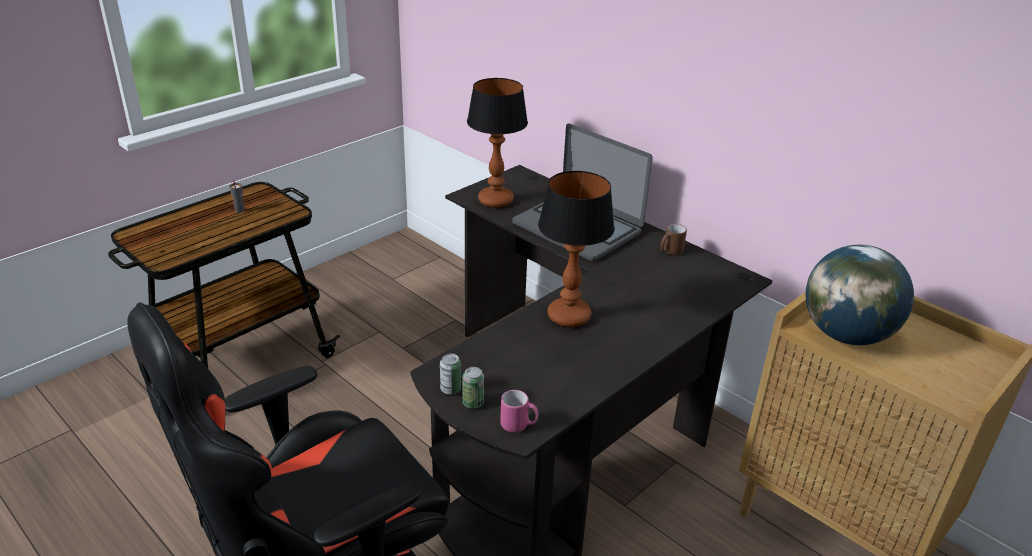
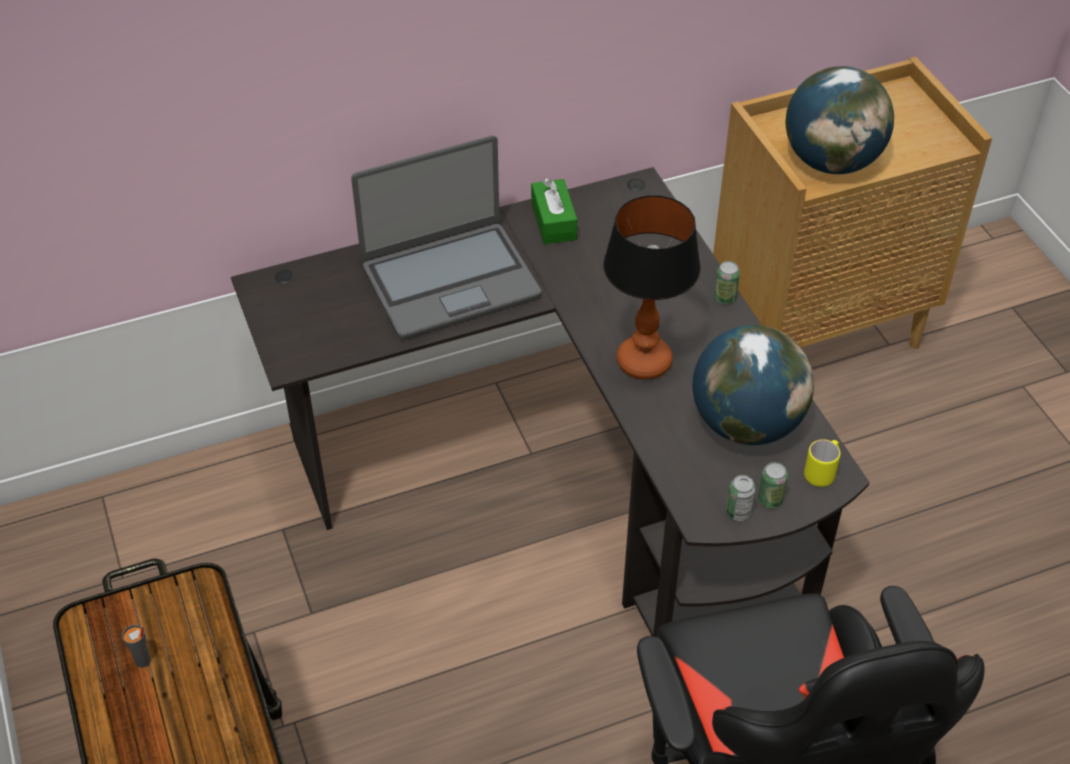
camera: 65 degrees left, 15 degrees up
table lamp [467,78,528,208] -> none
pink mug [500,390,538,433] -> yellow mug [804,439,840,487]
brown mug [661,224,687,255] -> green tissue box [531,178,577,244]
none -> globe [692,325,814,445]
none -> can [714,261,740,304]

